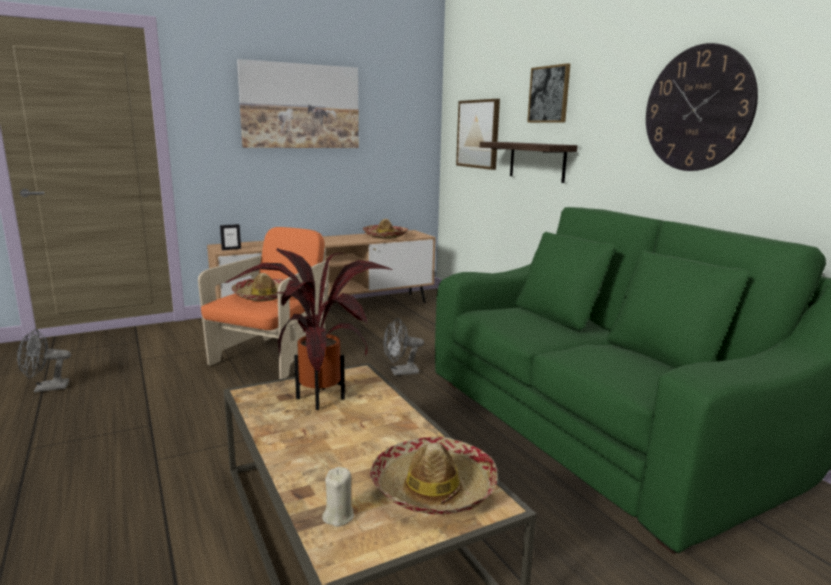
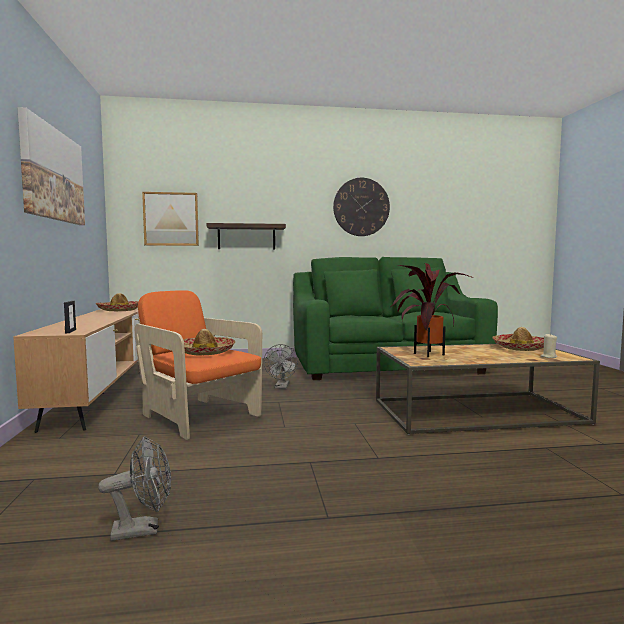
camera: 70 degrees left, 10 degrees down
grey fan [17,329,71,393] -> grey fan turned 105 degrees counterclockwise [98,436,171,541]
picture [527,63,570,123] -> none

